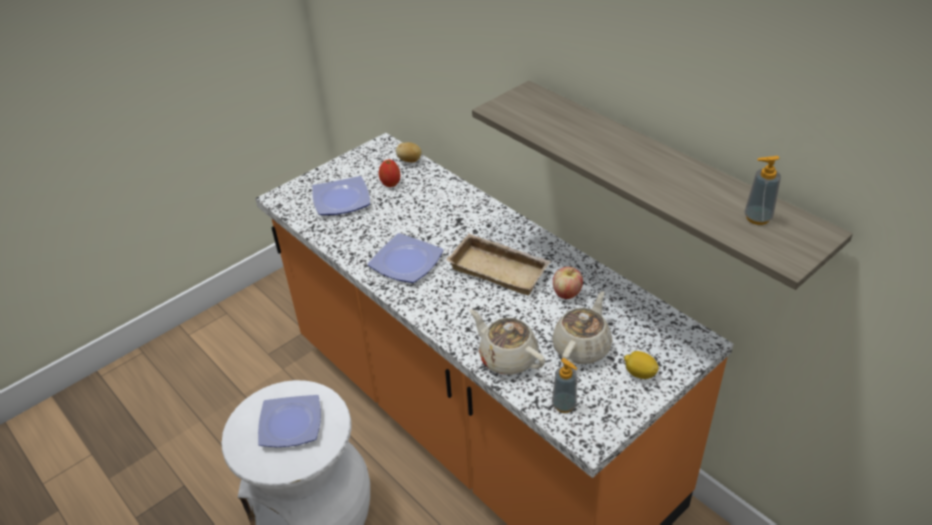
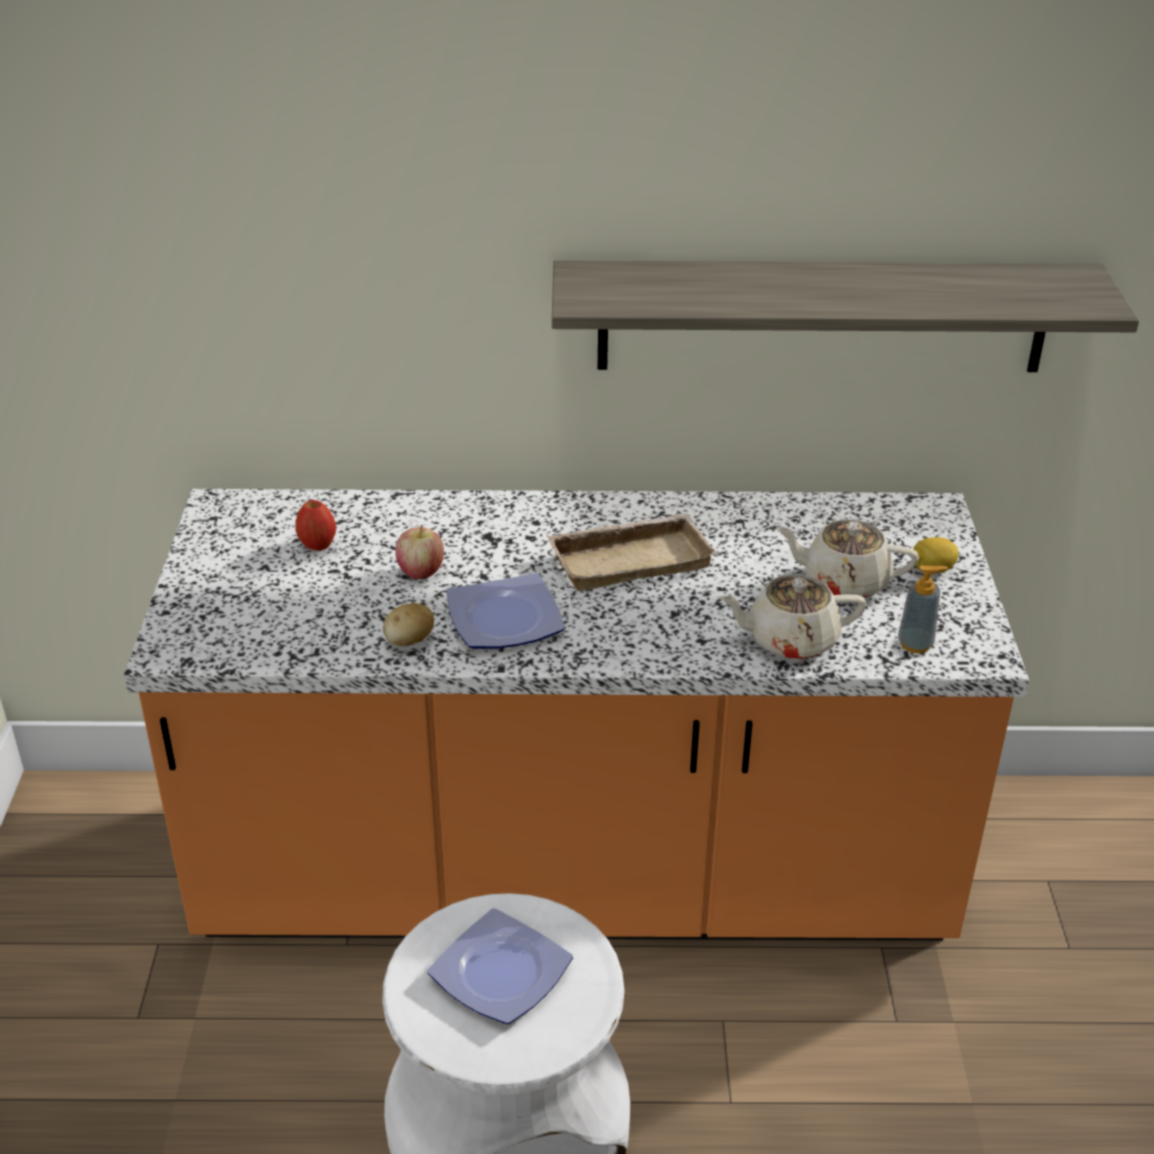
camera: 50 degrees left, 5 degrees down
plate [312,176,370,215] -> none
potato [396,142,422,163] -> potato moved to [383,603,434,646]
beige teapot [552,291,612,364] -> beige teapot turned 60 degrees counterclockwise [776,519,919,598]
apple [553,267,583,299] -> apple moved to [395,525,444,579]
soap dispenser [744,156,781,225] -> none

